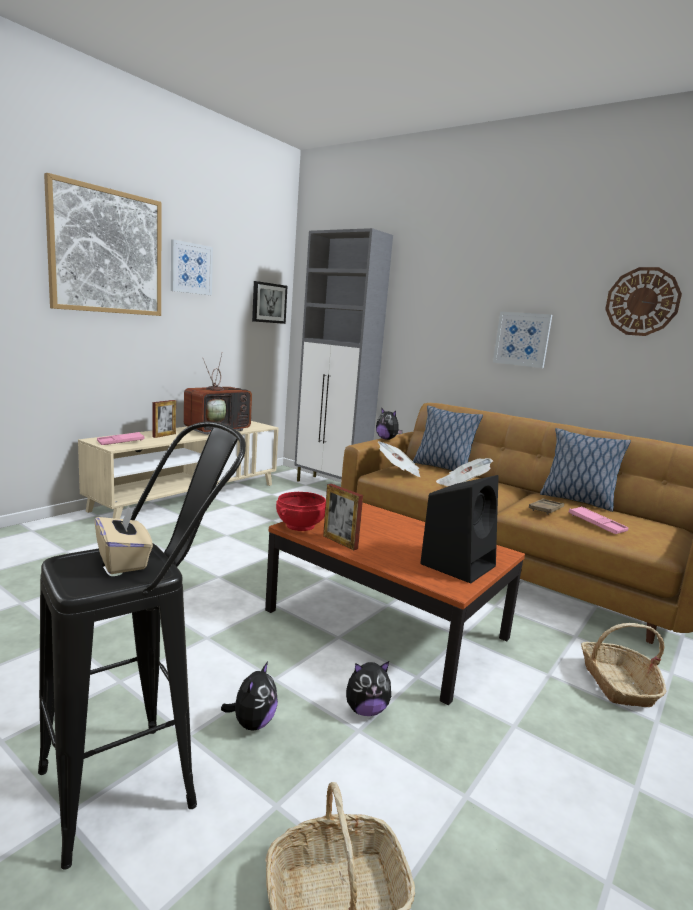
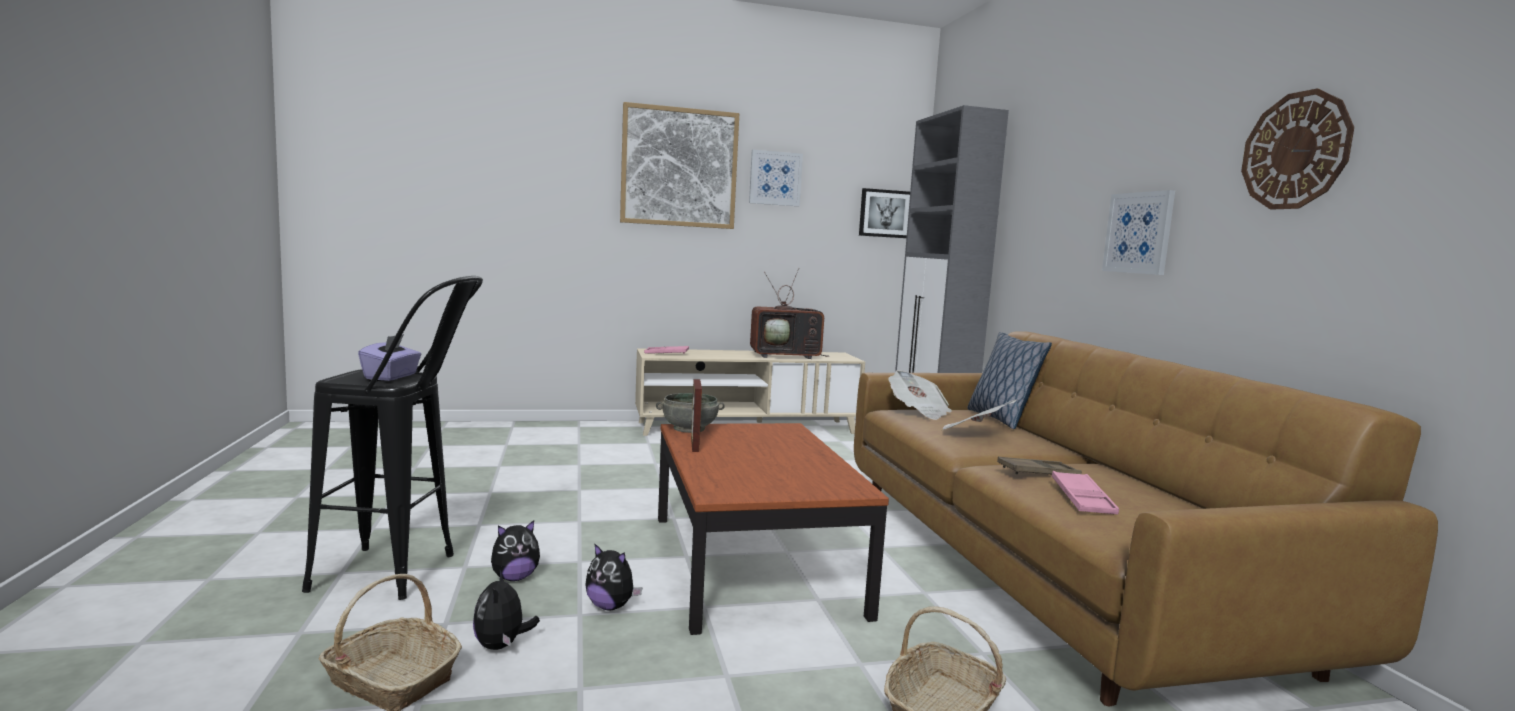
camera: 40 degrees right, 5 degrees down
beige tissue box [94,506,153,574] -> purple tissue box [358,334,422,381]
picture frame [152,400,176,438] -> none
red bowl [276,492,326,531] -> grey bowl [656,393,725,433]
plush toy [376,408,403,440] -> plush toy moved to [473,570,540,650]
black speaker [420,475,498,583] -> none
pillow [540,428,631,512] -> none

